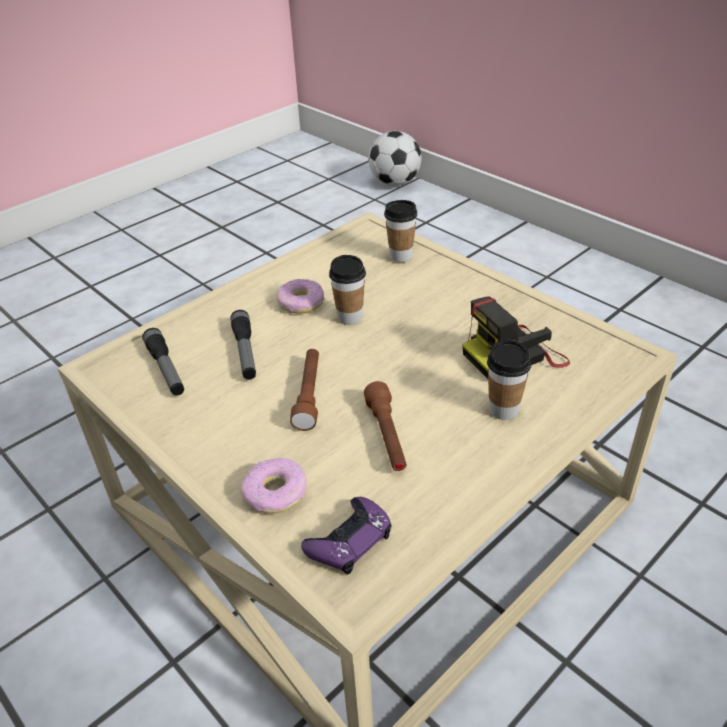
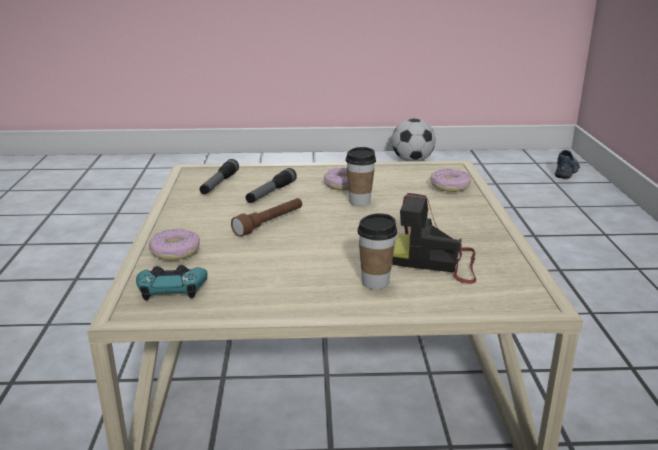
camera: 40 degrees right, 15 degrees down
purple game controller [301,497,392,574] -> turquoise game controller [136,265,207,300]
brown flashlight [364,381,407,471] -> none
football [368,131,421,186] -> football moved to [392,119,436,161]
cup [384,200,417,262] -> donut [430,169,471,192]
none -> shoe [555,150,580,179]

